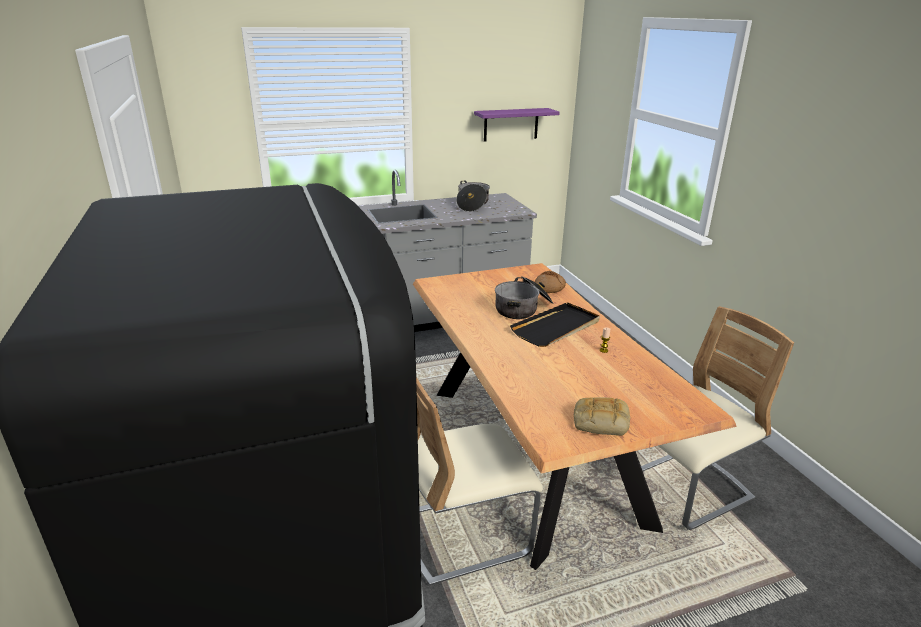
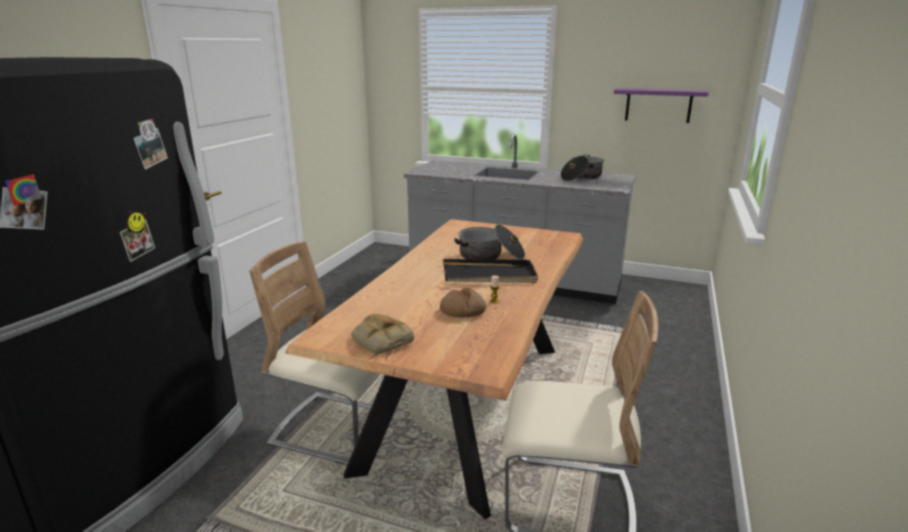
camera: 40 degrees right, 5 degrees down
bread [535,271,566,293] -> bread moved to [440,288,486,318]

